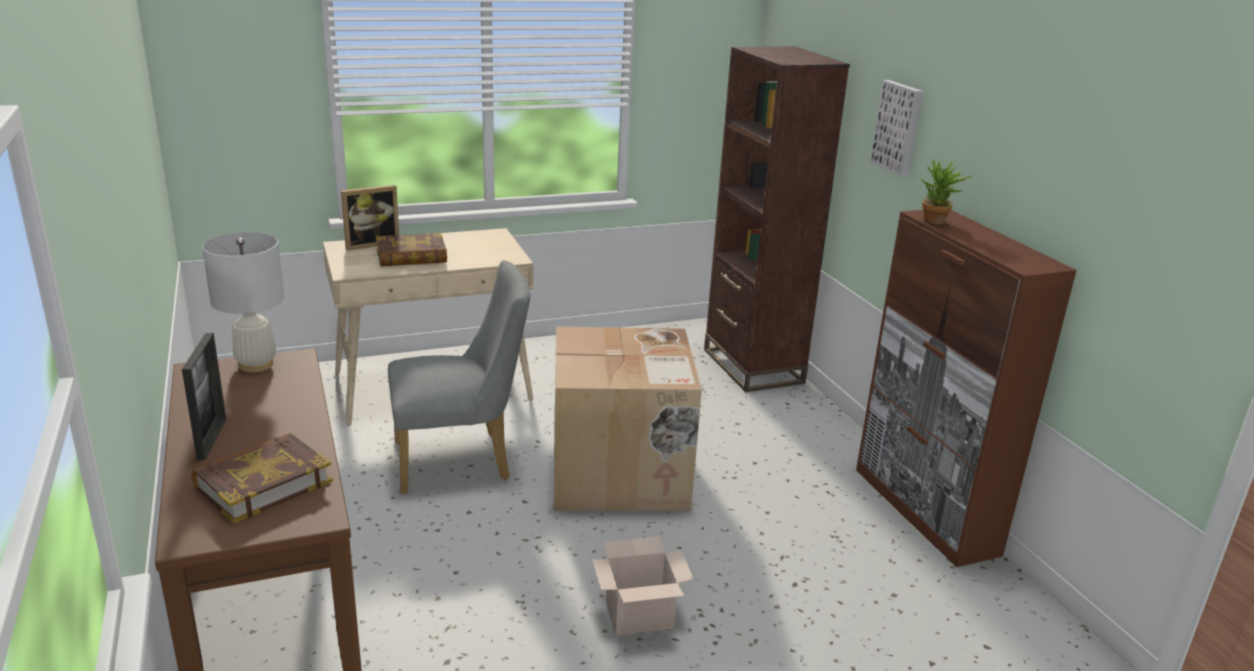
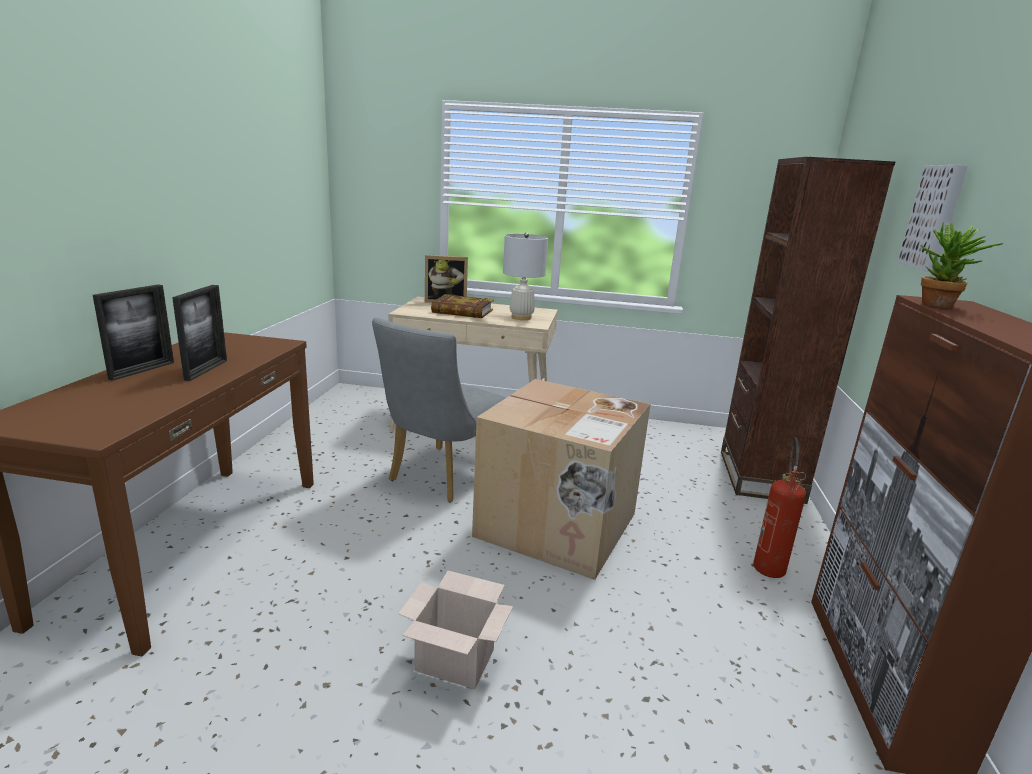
camera: 30 degrees right, 5 degrees down
book [192,433,333,524] -> none
white table lamp [202,232,285,372] -> white table lamp moved to [503,232,548,320]
grey chair [388,260,530,494] -> grey chair turned 105 degrees clockwise [372,318,505,503]
none -> picture frame [172,285,227,381]
none -> fire extinguisher [753,437,806,578]

